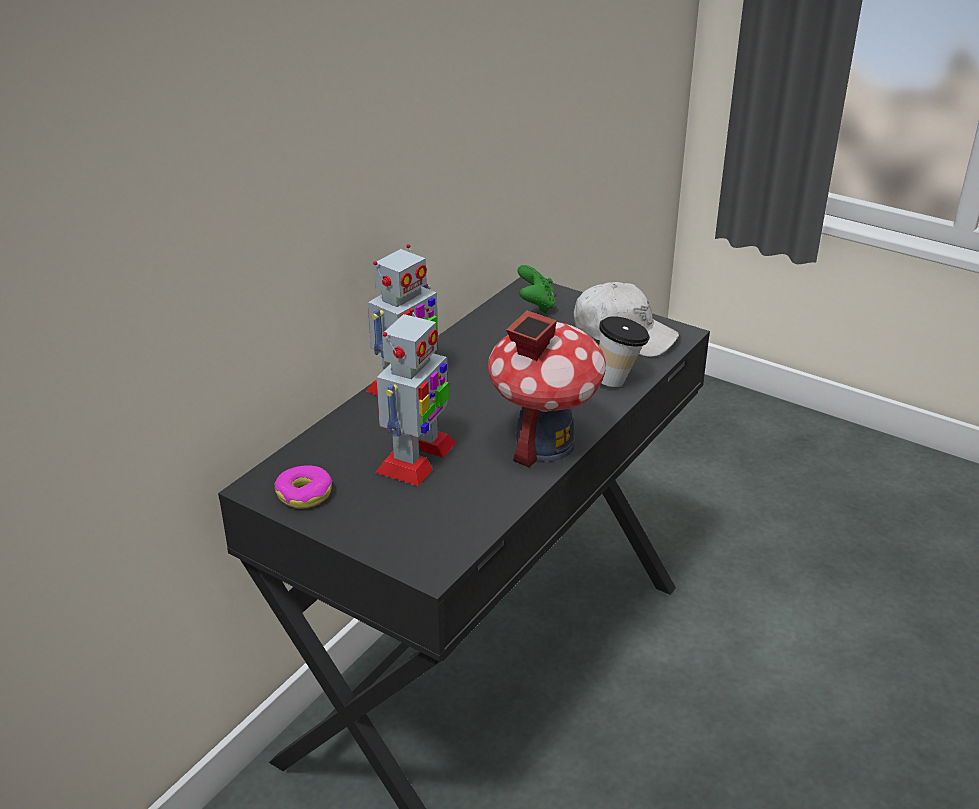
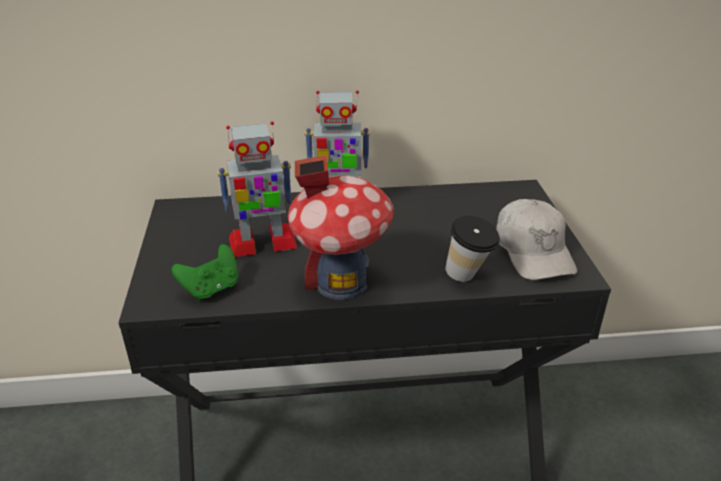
camera: 50 degrees right, 0 degrees up
donut [275,465,332,509] -> none
green game controller [517,265,556,313] -> green game controller moved to [172,244,238,301]

